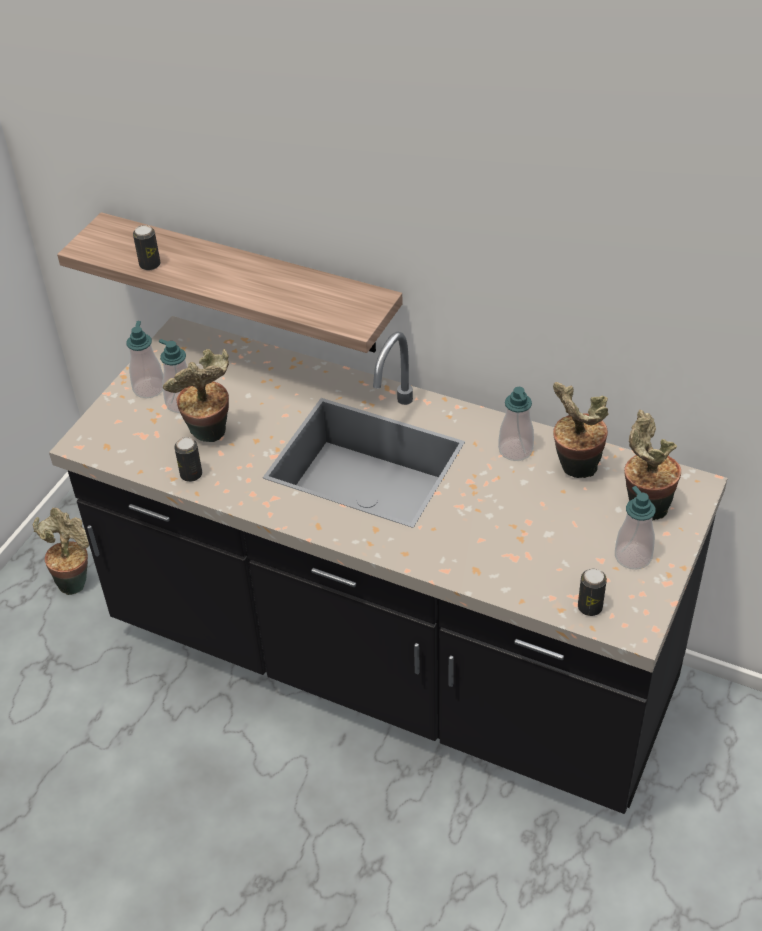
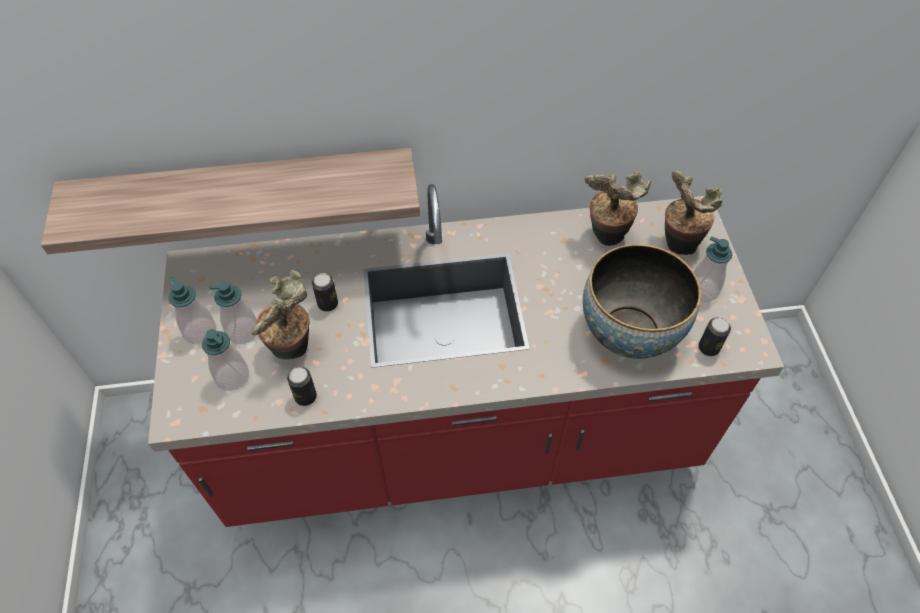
camera: 35 degrees left, 10 degrees up
potted plant [33,508,89,595] -> none
black counter [49,316,728,814] -> red counter [148,184,784,527]
can [133,225,161,270] -> can moved to [312,273,338,312]
soap dispenser [498,387,534,461] -> soap dispenser moved to [202,329,249,391]
none -> bowl [583,244,701,359]

